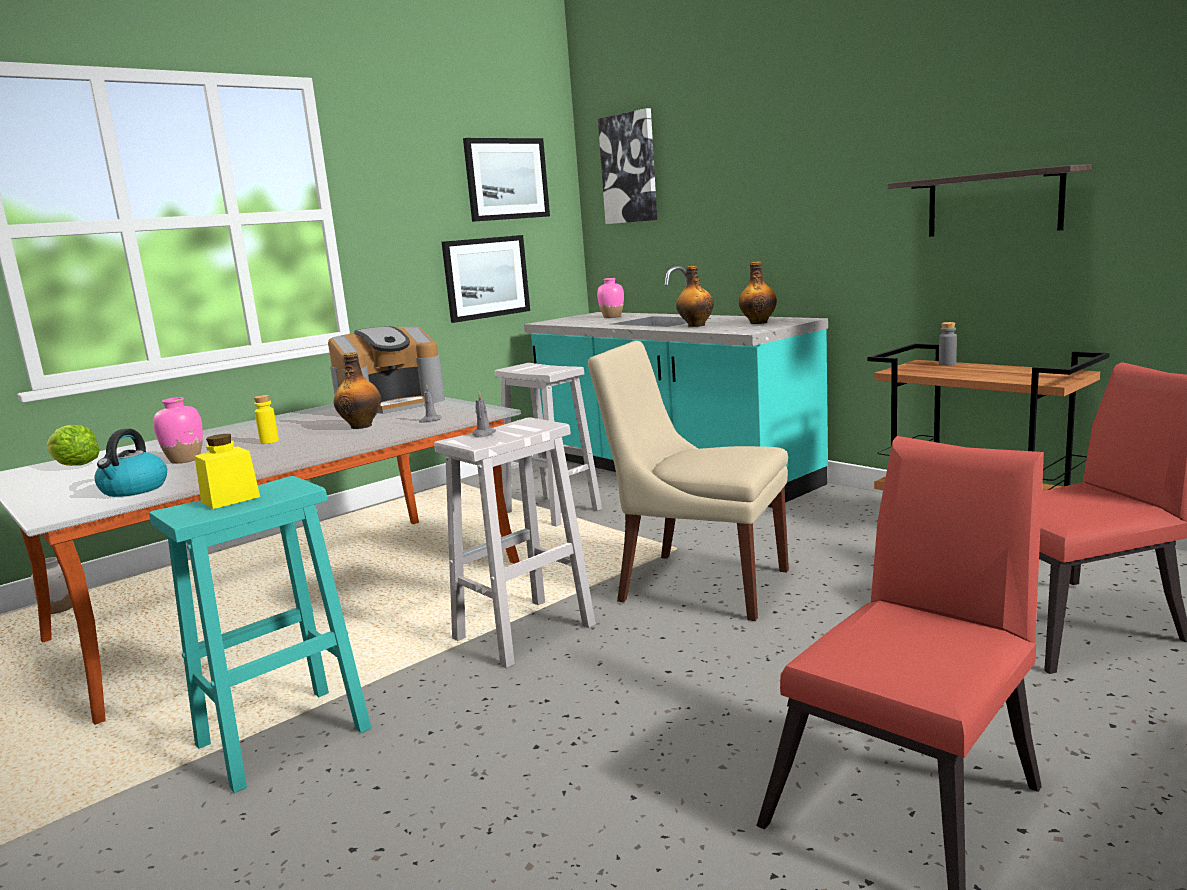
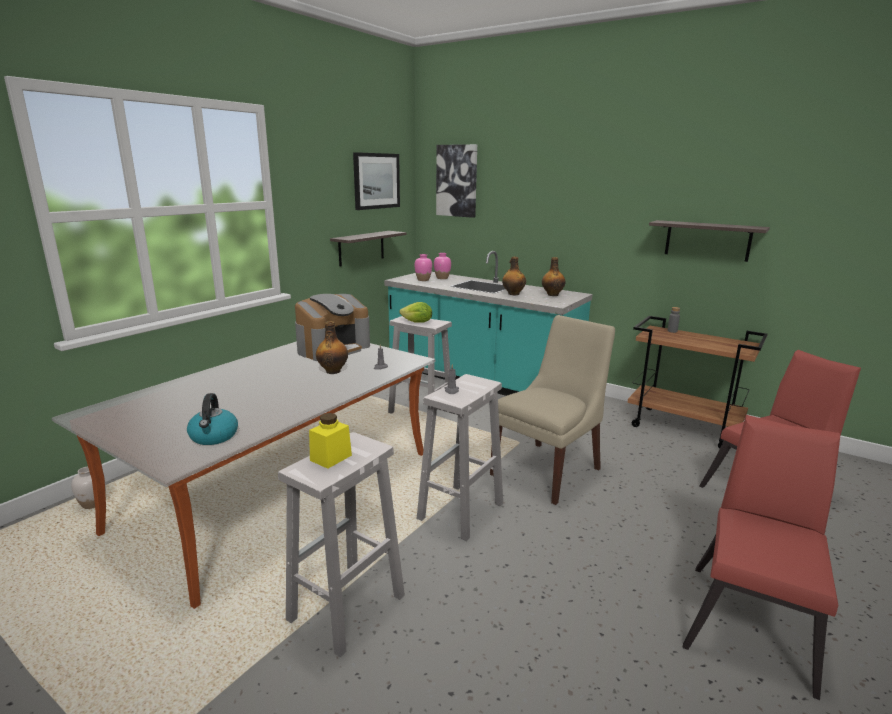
camera: 15 degrees left, 5 degrees up
lettuce [47,425,100,466] -> lettuce moved to [400,302,432,323]
turquoise stool [149,476,371,793] -> white stool [278,432,405,658]
pink vase [153,397,203,463] -> pink vase moved to [415,254,432,281]
yellow bottle [254,395,279,444] -> none
picture [442,235,530,323] -> shelf [330,231,406,266]
beige chair [588,341,789,621] -> beige chair turned 120 degrees clockwise [490,315,615,505]

